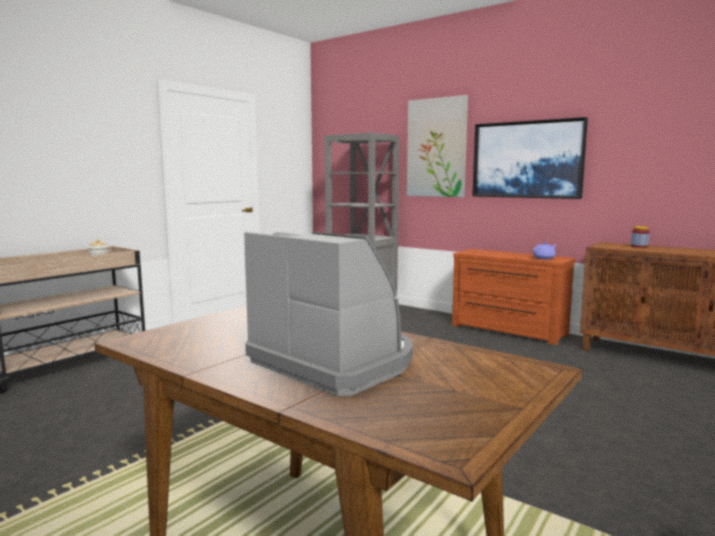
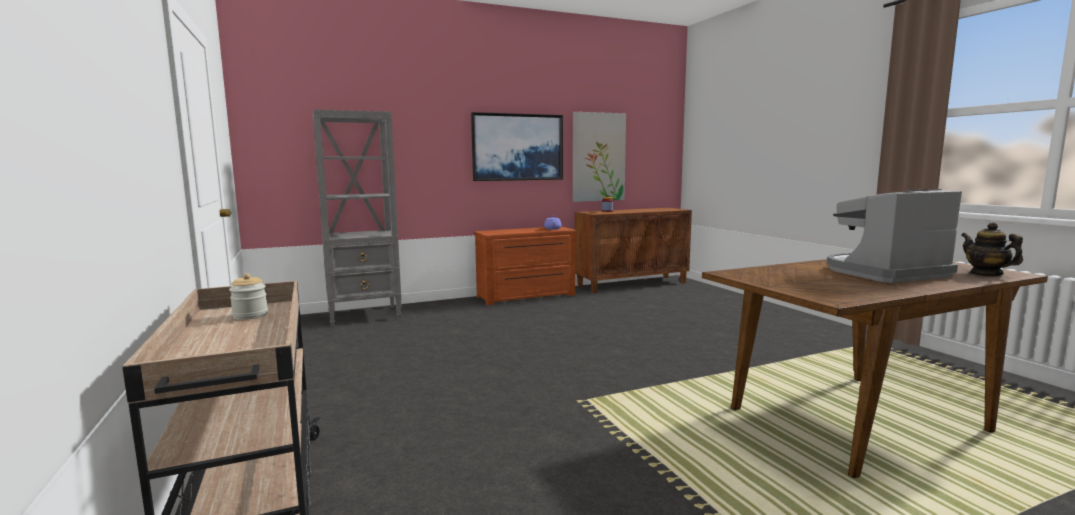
camera: 60 degrees left, 0 degrees up
picture [407,95,468,197] -> picture moved to [573,112,626,202]
none -> teapot [961,222,1023,276]

